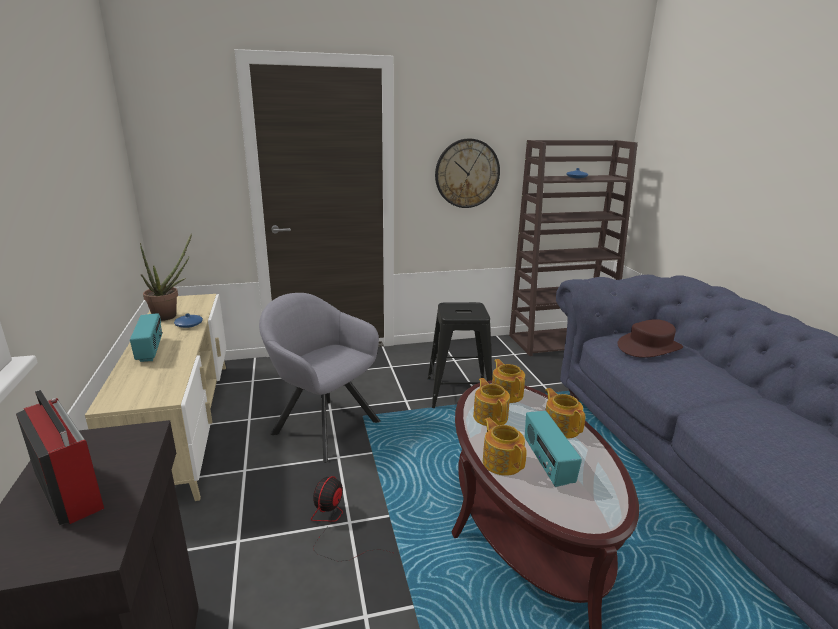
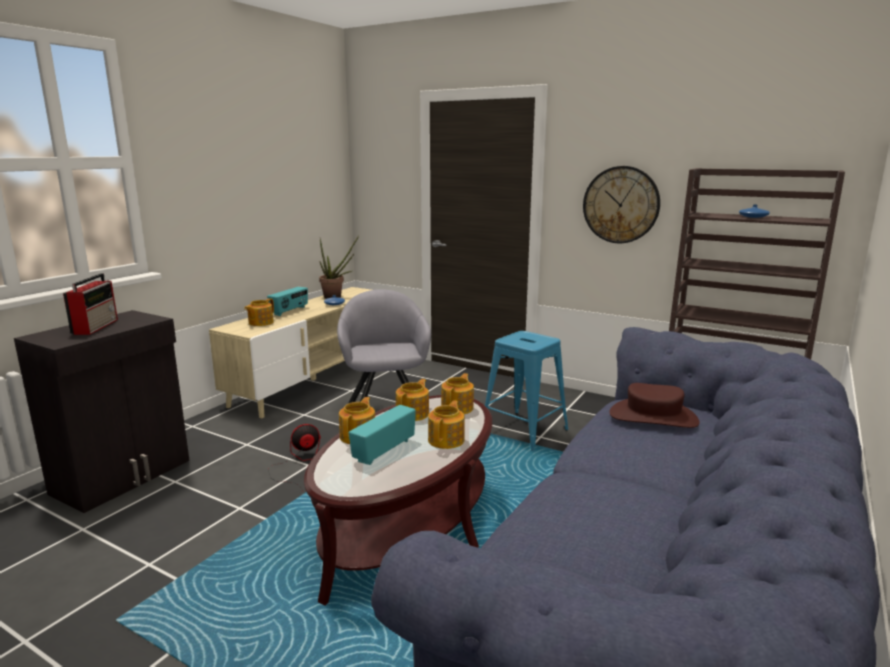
camera: 45 degrees right, 5 degrees down
black stool [428,302,492,408] -> blue stool [485,331,569,451]
none -> teapot [244,298,274,326]

